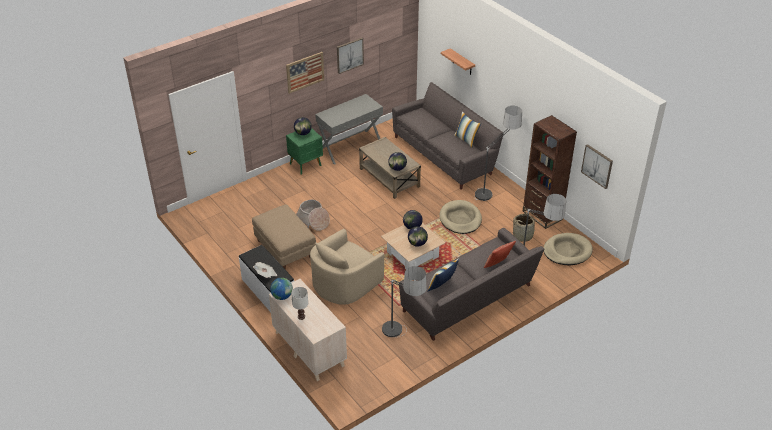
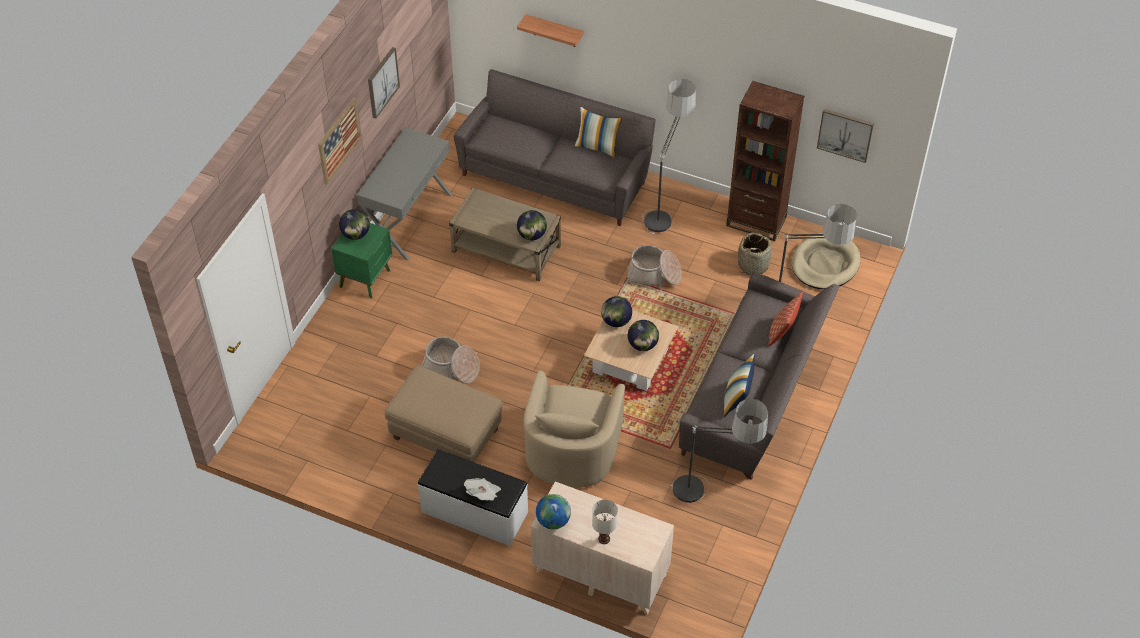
camera: 30 degrees left, 10 degrees up
beige dog bed [439,200,482,234] -> basket [626,245,682,290]

